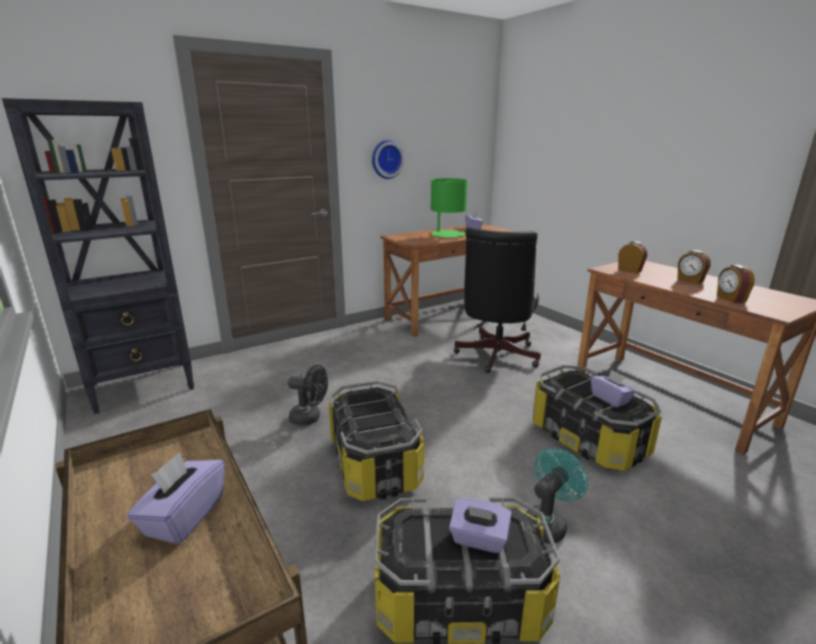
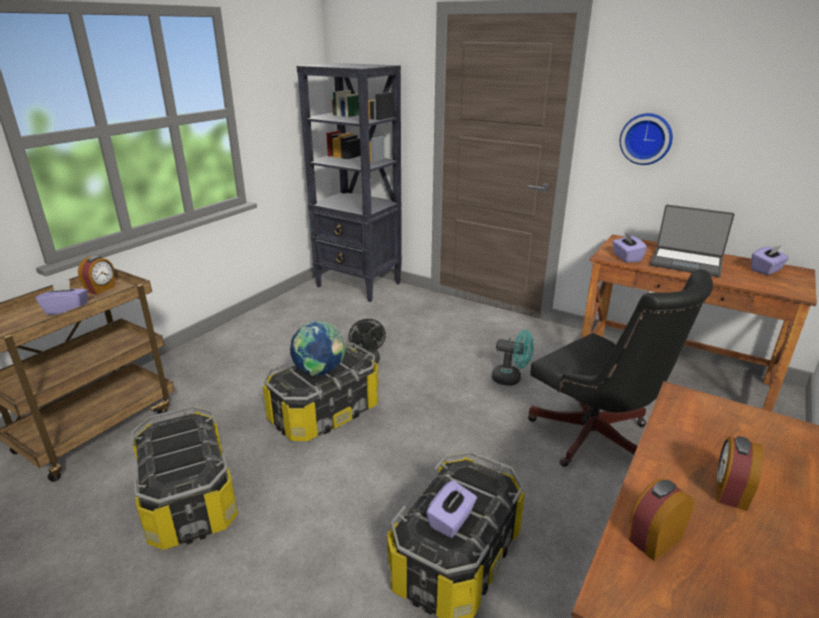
camera: 65 degrees right, 5 degrees up
green table lamp [431,178,468,239] -> laptop [650,205,734,277]
purple tissue box [449,498,511,553] -> purple tissue box moved to [612,232,647,263]
black office chair [454,227,541,373] -> black office chair turned 120 degrees counterclockwise [528,269,713,467]
turquoise fan [526,448,588,544] -> turquoise fan moved to [492,330,533,386]
alarm clock [618,241,647,274] -> alarm clock moved to [78,256,115,295]
none -> globe [290,321,345,376]

